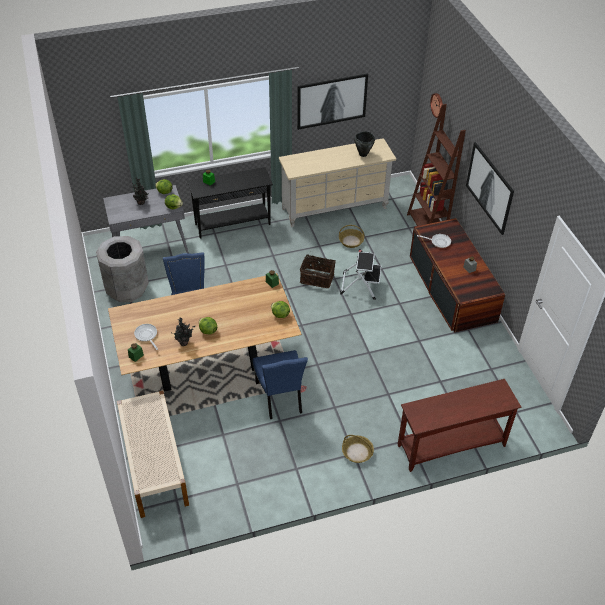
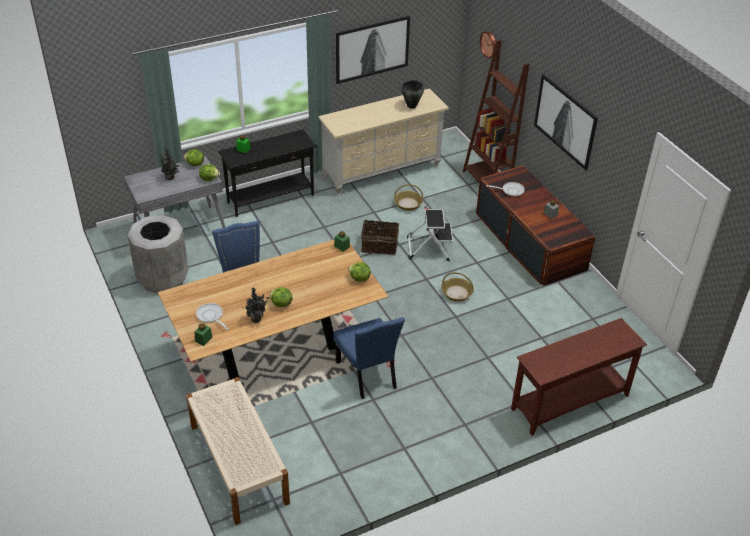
camera: 10 degrees left, 5 degrees down
basket [342,435,374,463] -> basket moved to [442,272,474,302]

